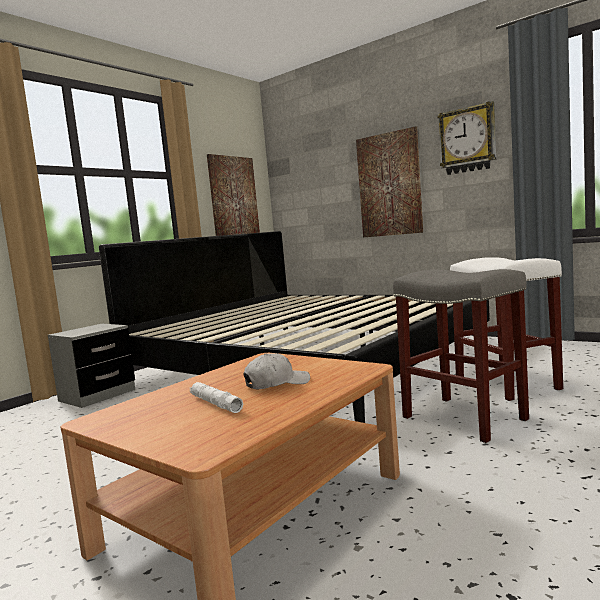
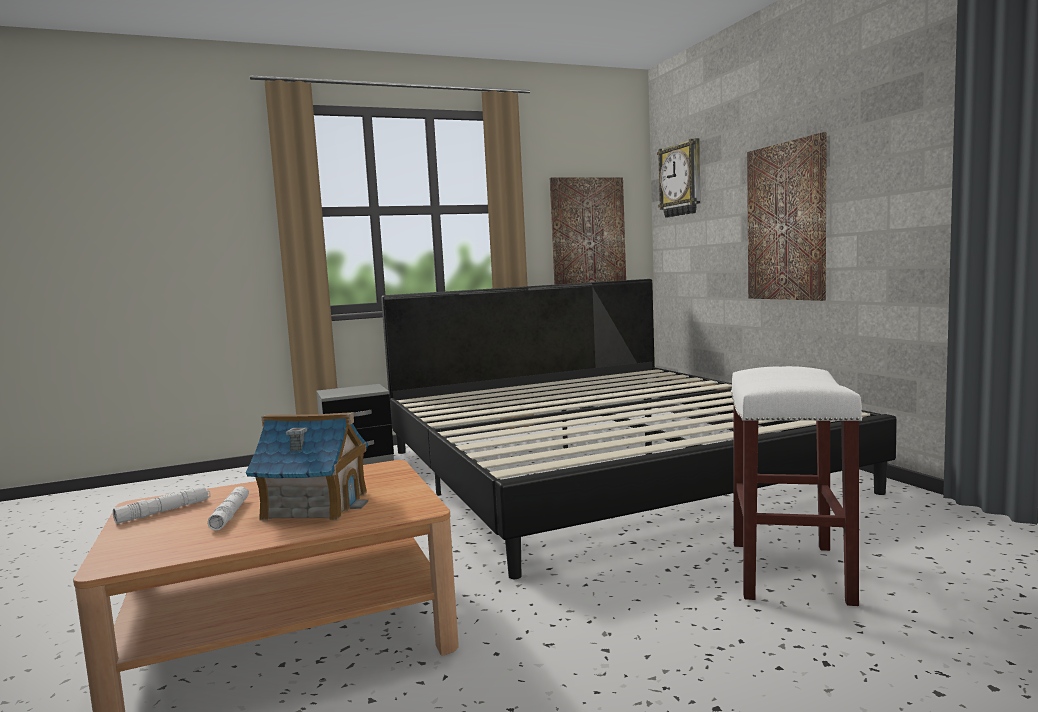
camera: 30 degrees right, 0 degrees up
white cap [244,353,310,389] -> toy house [245,412,368,521]
grey stool [393,269,529,443] -> none
wall clock [437,101,496,175] -> wall clock moved to [657,138,701,217]
none -> white flashlight [113,486,211,524]

